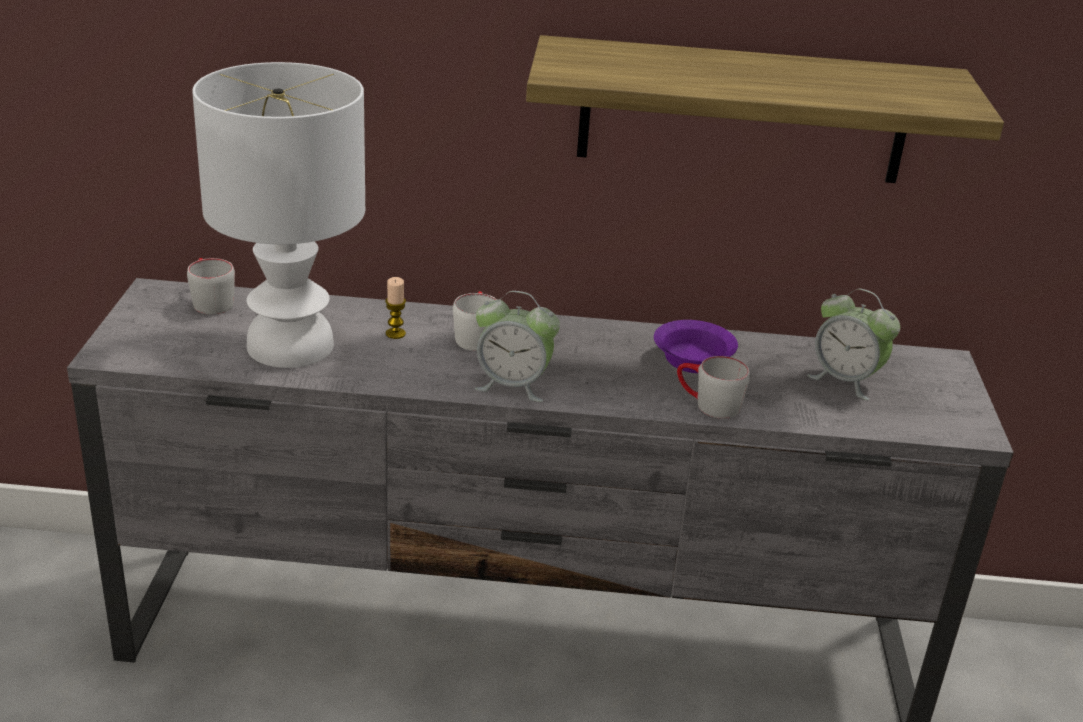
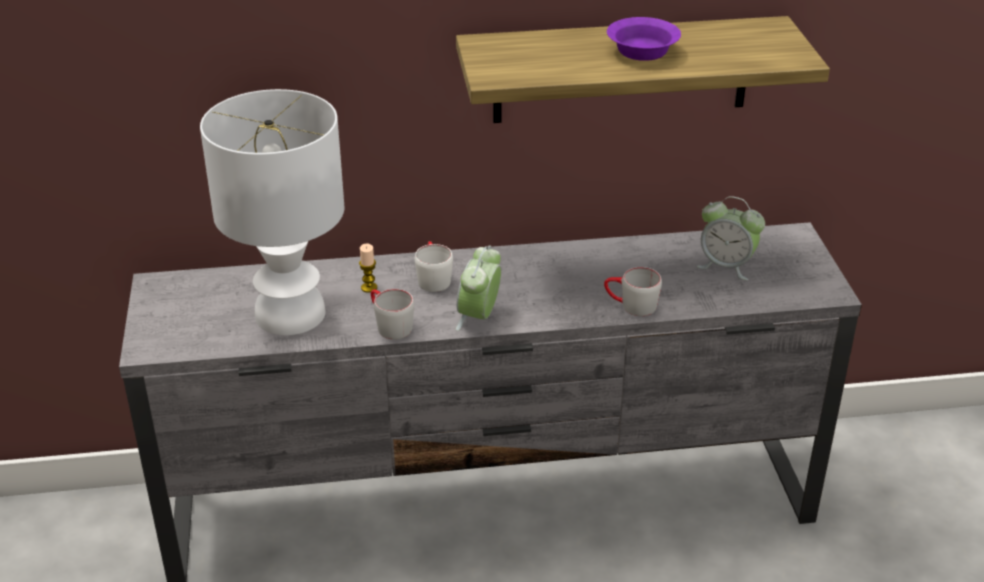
camera: 10 degrees left, 5 degrees up
grey mug [187,258,235,314] -> grey mug moved to [371,289,414,340]
alarm clock [474,291,560,402] -> alarm clock turned 105 degrees clockwise [456,245,501,331]
purple bowl [654,320,738,373] -> purple bowl moved to [607,17,681,61]

